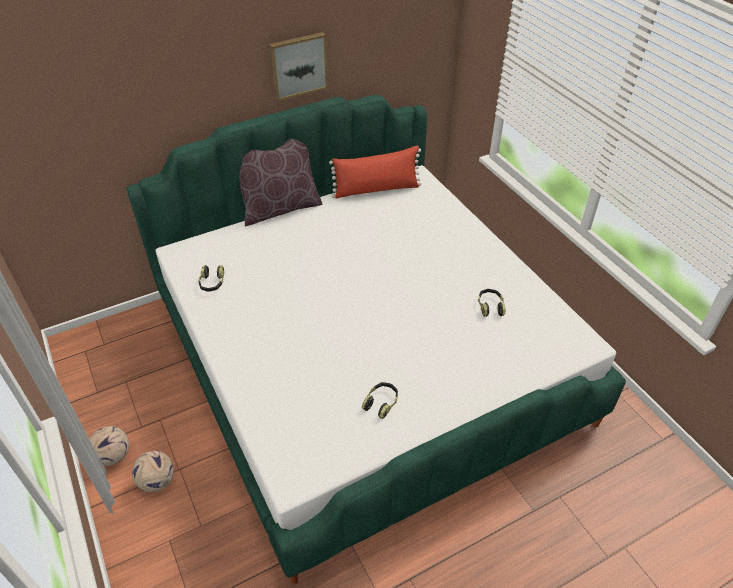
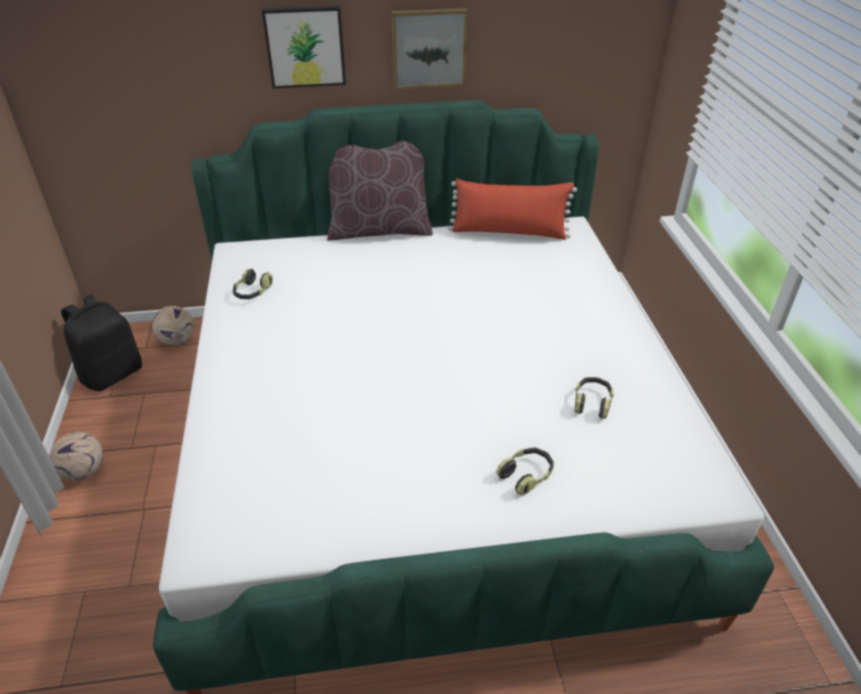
camera: 20 degrees right, 5 degrees down
football [132,451,174,492] -> football moved to [152,306,194,345]
headphones [362,382,398,419] -> headphones moved to [496,447,554,496]
none -> black backpack [61,295,142,391]
none -> picture [262,6,346,89]

